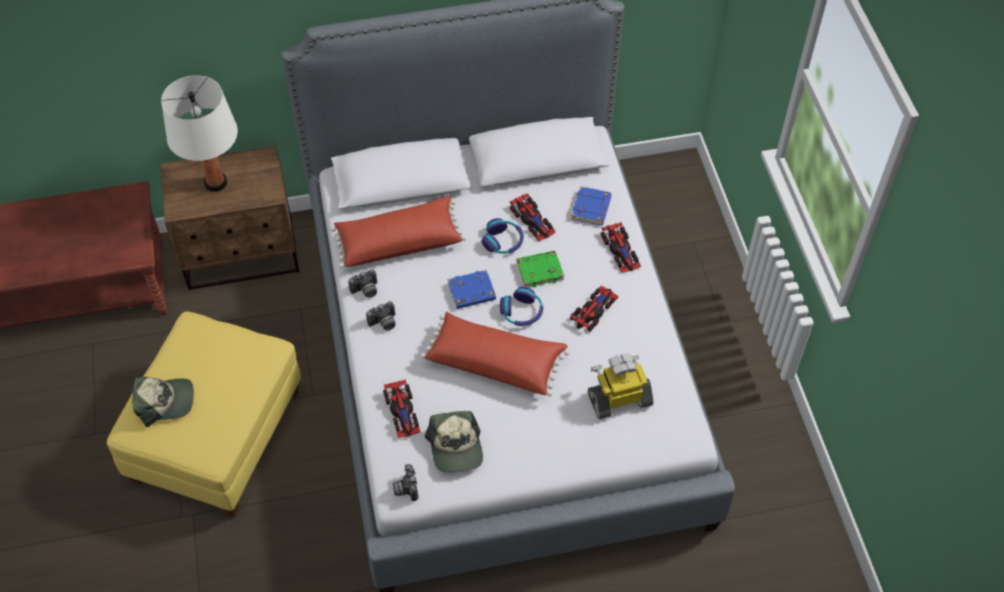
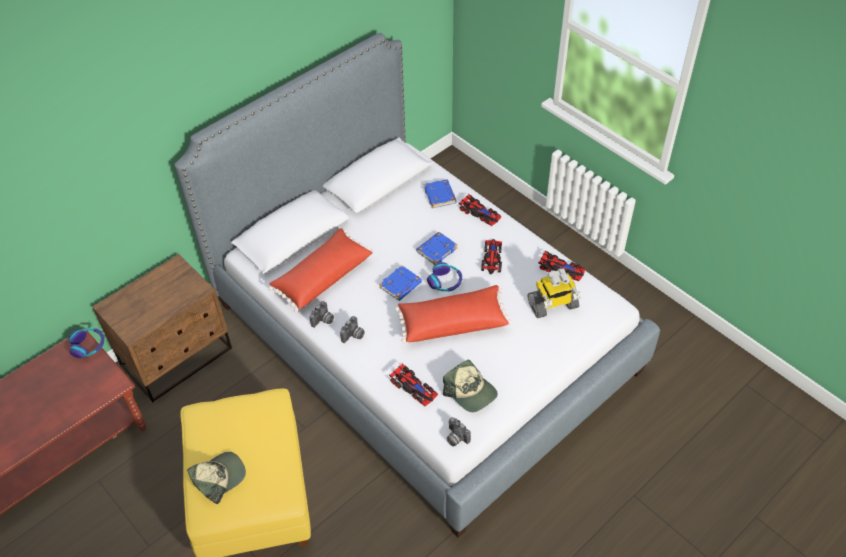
camera: 30 degrees left, 5 degrees down
white table lamp [161,75,238,192] -> none
headphones [482,218,524,253] -> headphones moved to [69,328,104,358]
toy car [510,193,556,241] -> toy car moved to [538,251,585,281]
green book [516,251,564,287] -> blue book [416,232,457,265]
toy robot [588,353,654,419] -> toy robot turned 150 degrees counterclockwise [528,269,581,318]

